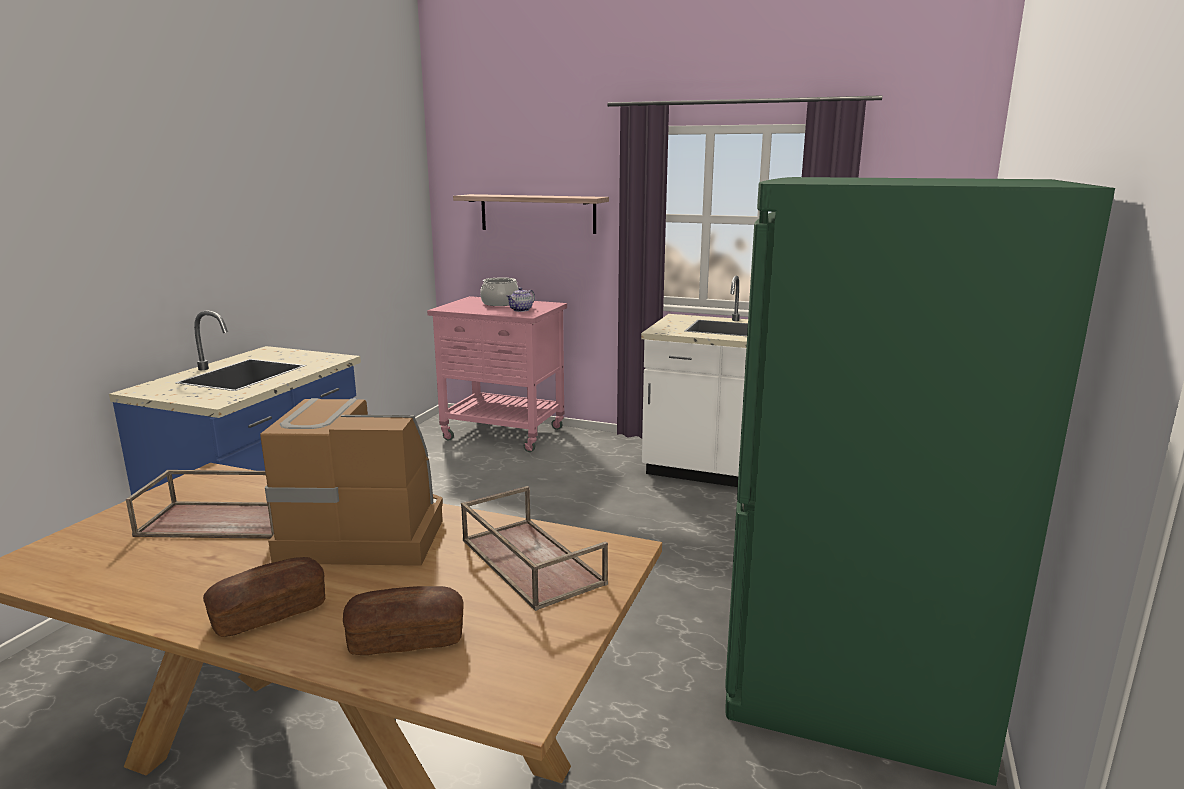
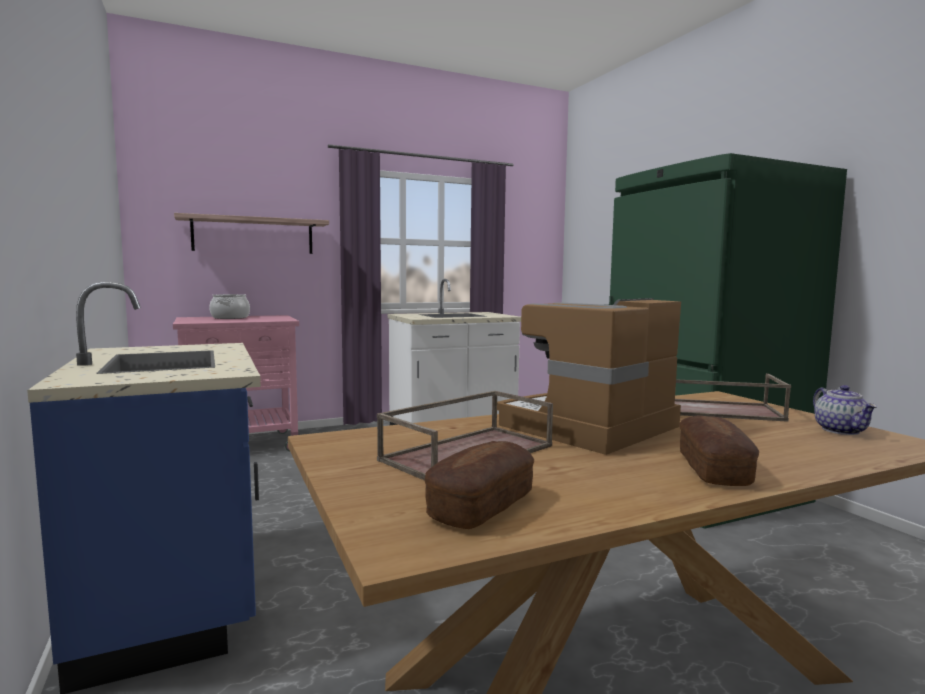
camera: 45 degrees left, 10 degrees down
bread [343,586,463,655] -> bread moved to [424,441,534,529]
teapot [506,287,535,312] -> teapot moved to [813,385,877,435]

